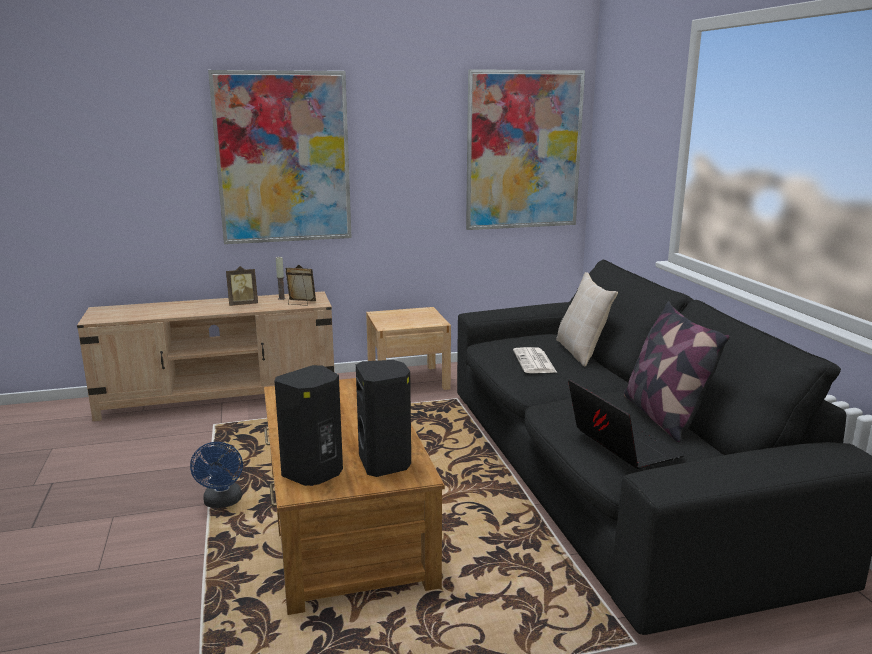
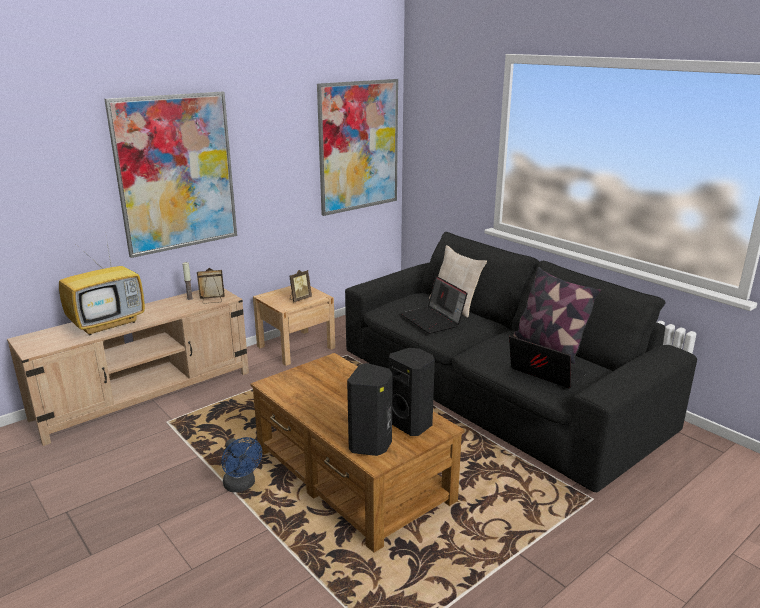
camera: 25 degrees left, 5 degrees up
picture frame [226,266,258,306] -> picture frame moved to [289,270,312,302]
newspaper [513,347,557,373] -> laptop [400,276,468,334]
none -> television [59,232,145,335]

